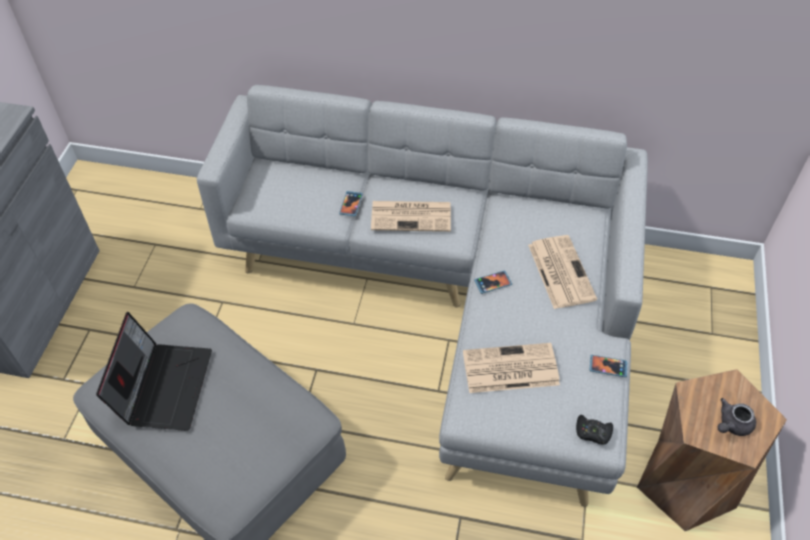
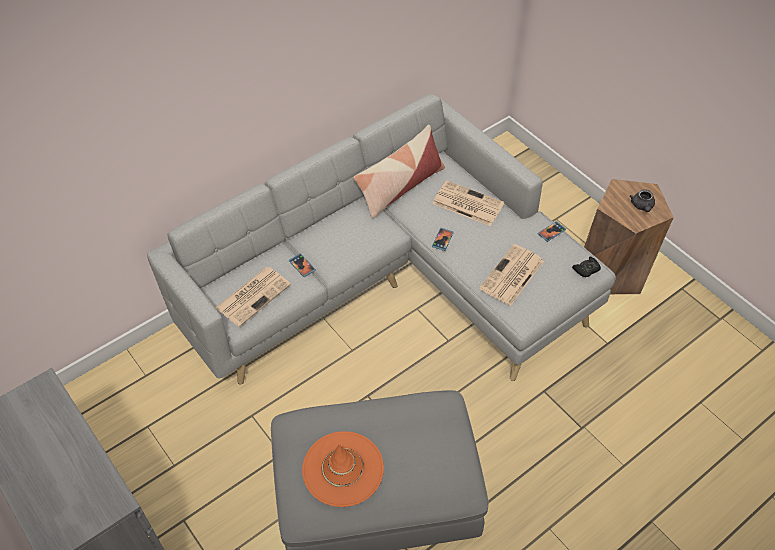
camera: 50 degrees left, 0 degrees up
laptop [96,312,212,431] -> orange hat [302,431,384,507]
newspaper [371,201,451,232] -> newspaper moved to [215,267,291,327]
none -> pillow [354,125,445,218]

